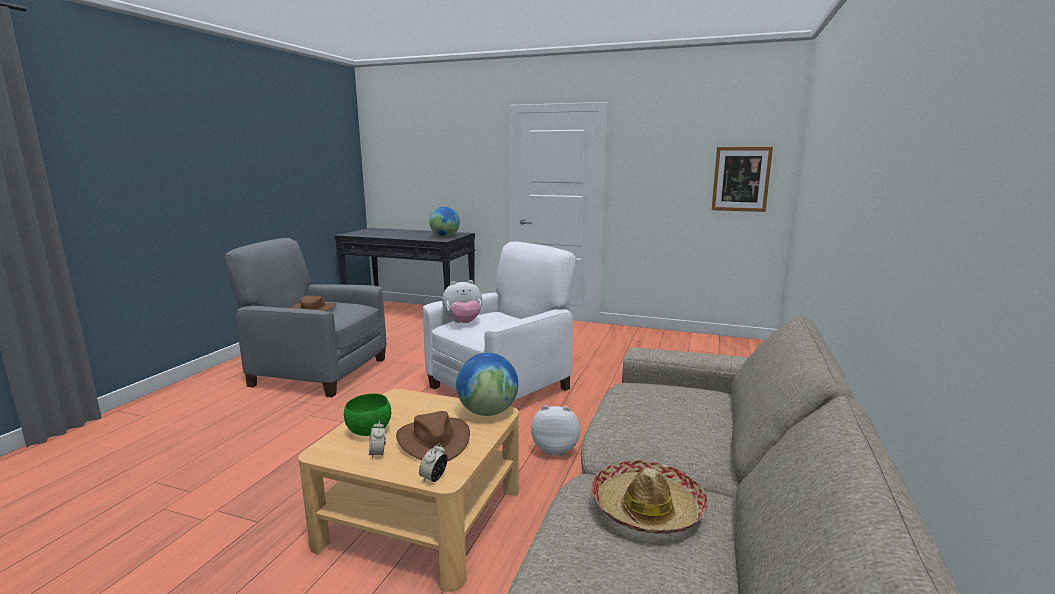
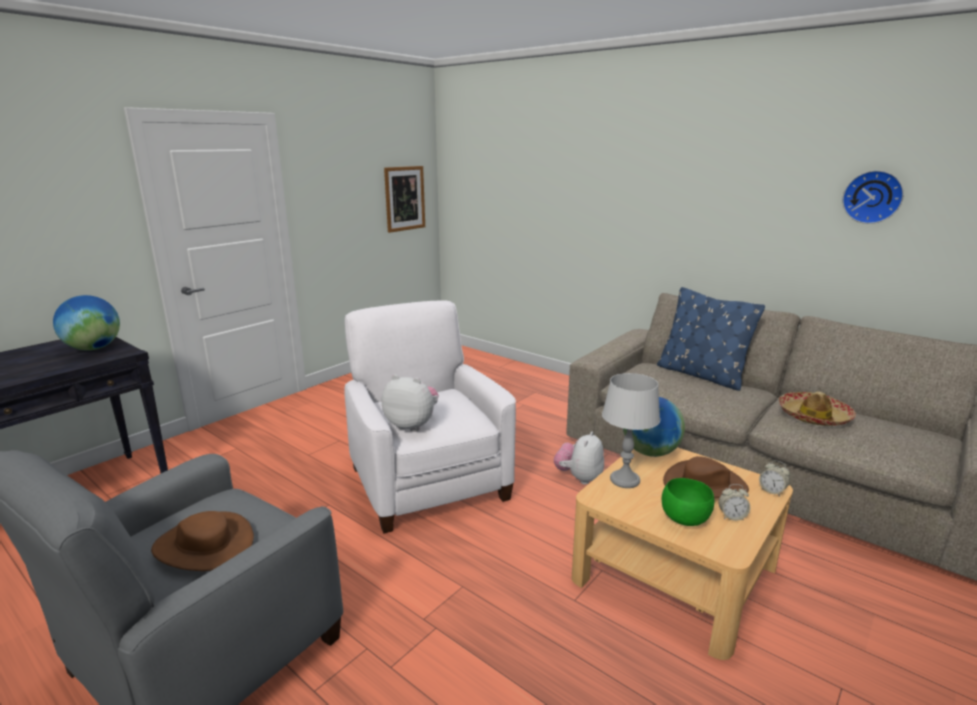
camera: 70 degrees left, 5 degrees up
plush toy [442,280,482,323] -> plush toy turned 75 degrees counterclockwise [382,374,438,432]
none -> grey table lamp [602,373,660,488]
none -> blue pillow [657,287,765,391]
none -> wall clock [842,170,904,224]

